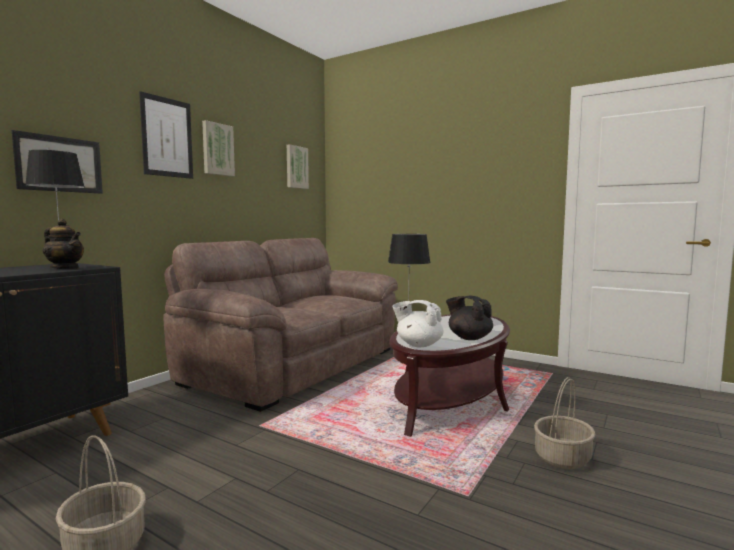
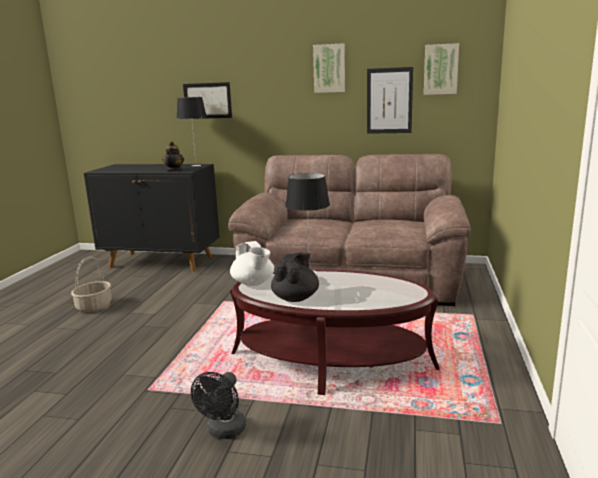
camera: 70 degrees right, 10 degrees up
picture [139,91,193,179] -> picture moved to [367,67,413,134]
white teapot [392,300,443,347] -> white teapot turned 150 degrees clockwise [230,241,274,286]
basket [534,377,595,469] -> black fan [191,372,246,439]

